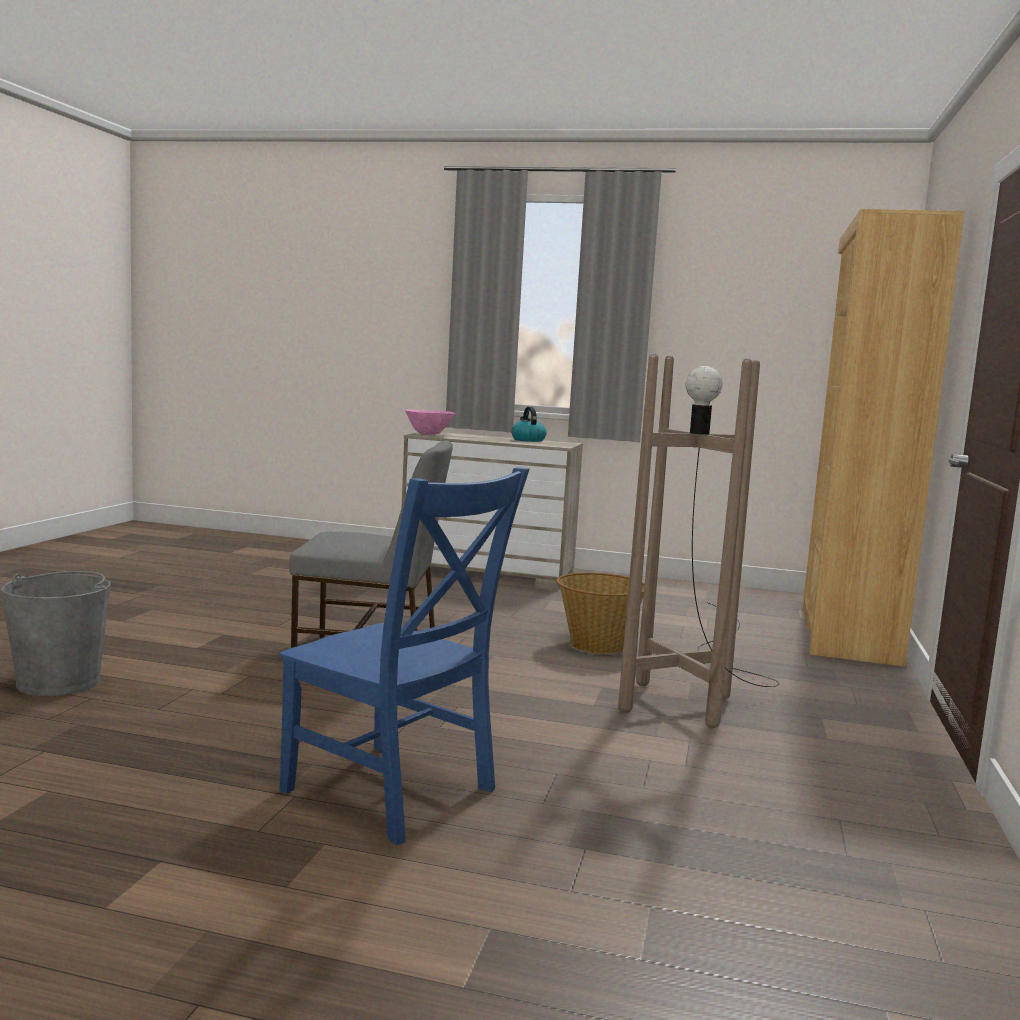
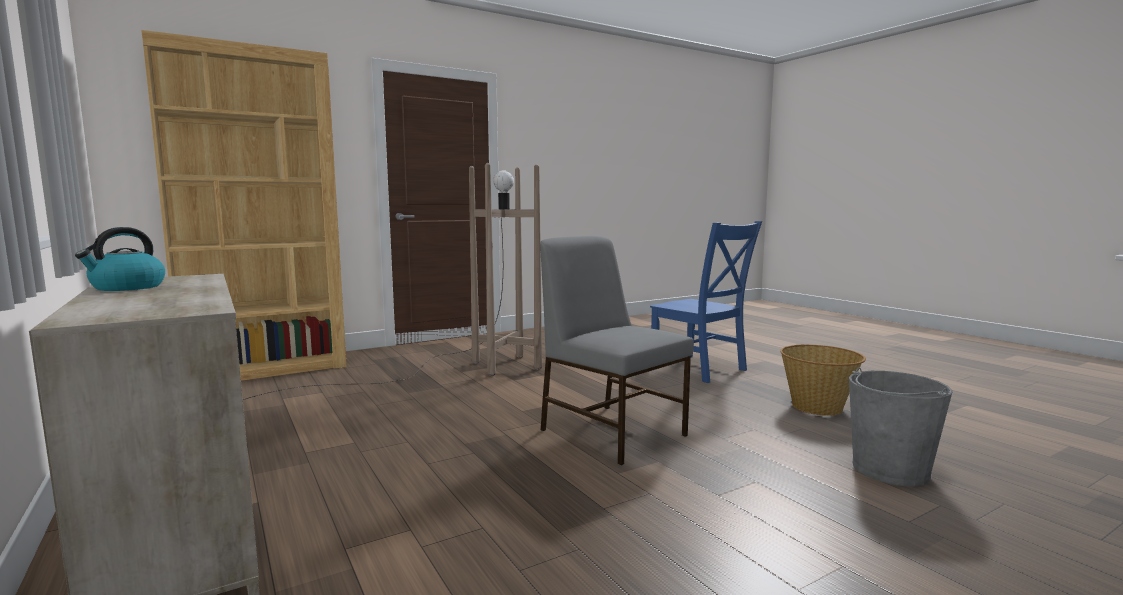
camera: 135 degrees left, 0 degrees up
blue chair [279,467,529,845] -> blue chair turned 150 degrees clockwise [650,221,762,383]
pink bowl [405,410,455,435] -> none
basket [556,572,645,654] -> basket moved to [780,344,866,416]

